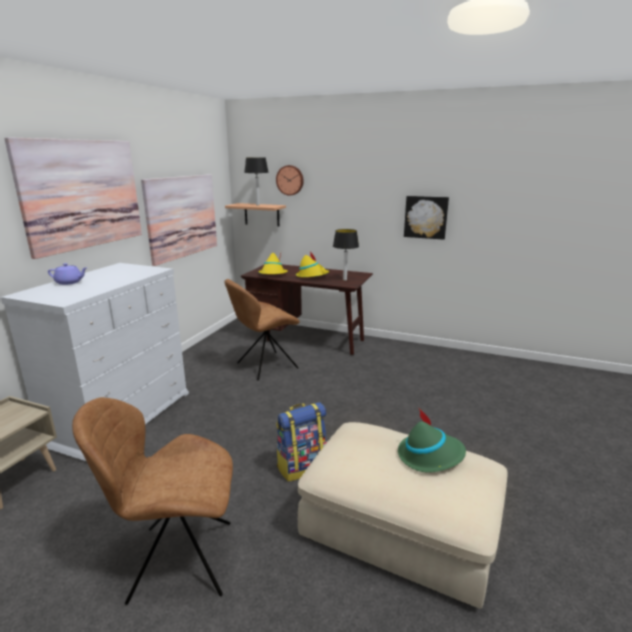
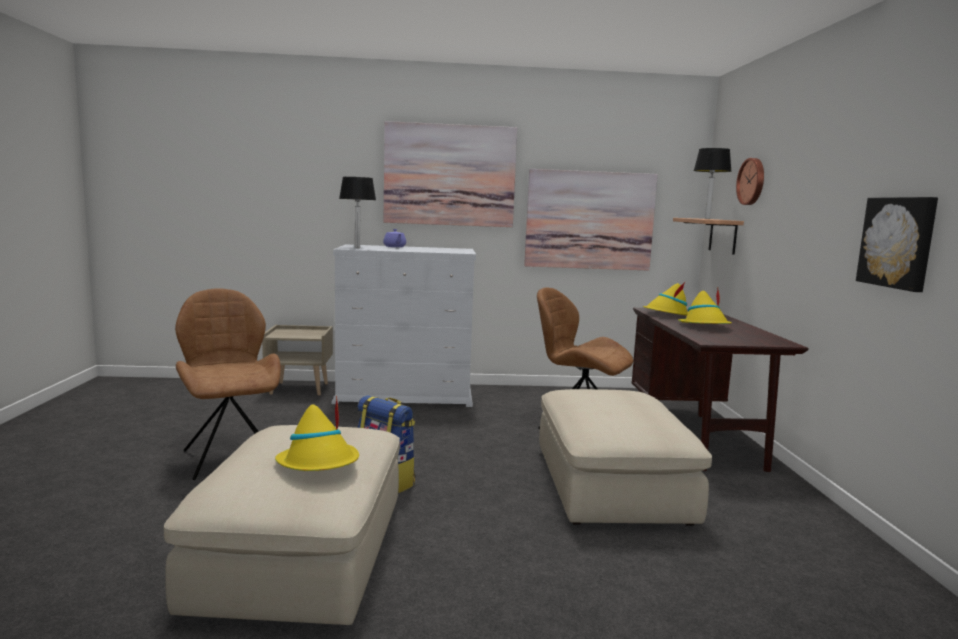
camera: 65 degrees right, 10 degrees down
table lamp [333,229,359,281] -> table lamp moved to [339,177,376,248]
green hat [398,407,466,473] -> yellow hat [275,396,359,471]
none -> beige ottoman [539,389,712,525]

